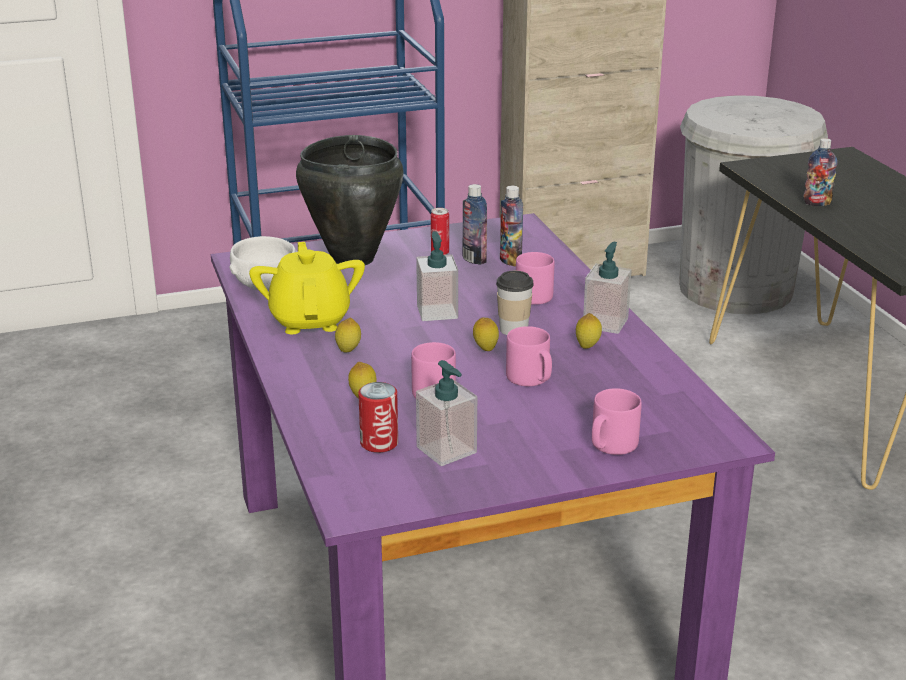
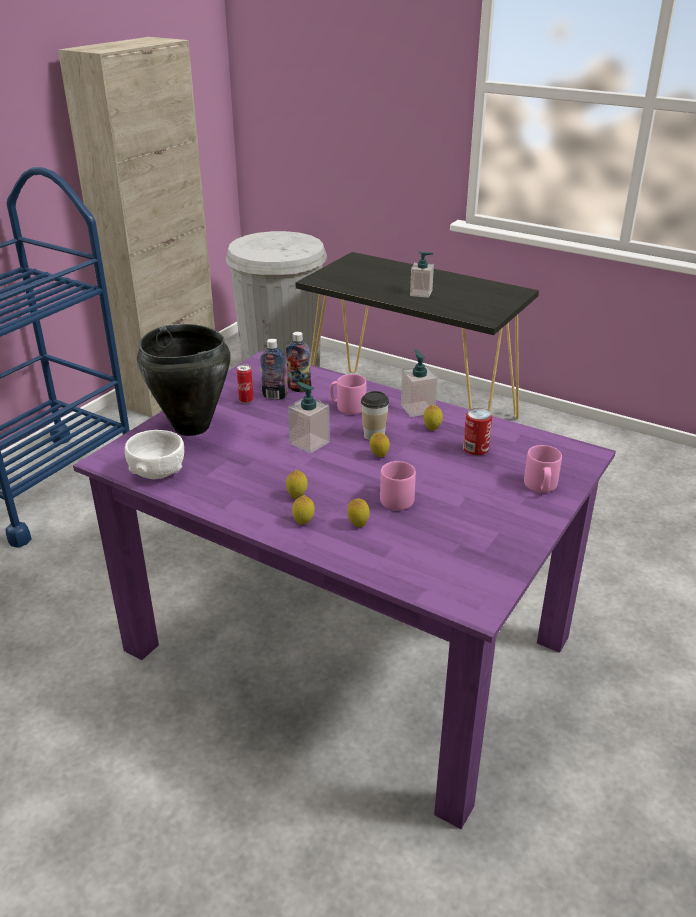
camera: 40 degrees left, 5 degrees up
yellow teapot [249,242,365,334] -> none
can [358,382,398,453] -> can moved to [463,408,492,455]
soap dispenser [416,360,477,466] -> soap dispenser moved to [410,251,434,298]
pink mug [506,326,552,386] -> none
bottle [803,138,837,206] -> none
none -> lemon [292,495,315,525]

